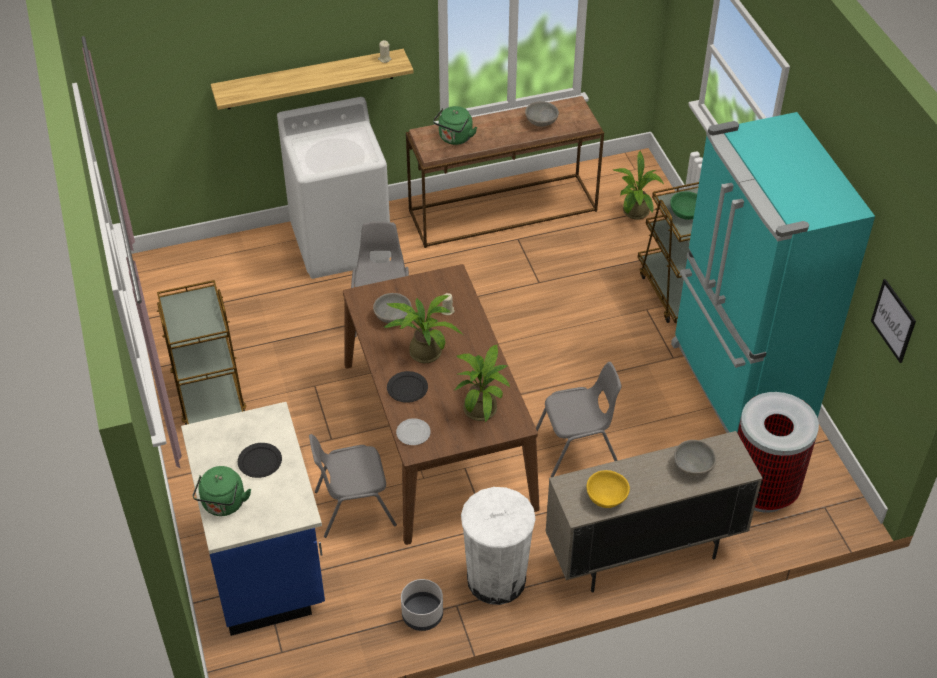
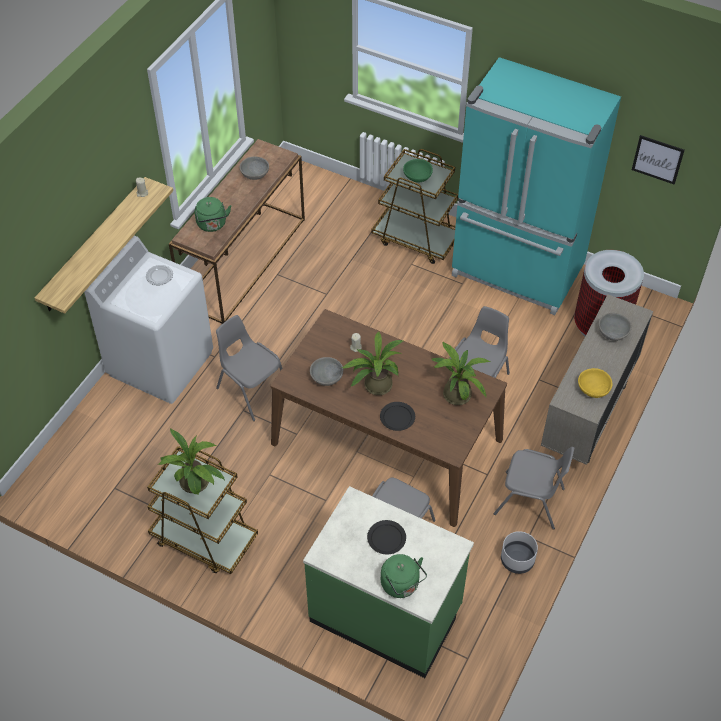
camera: 45 degrees left, 5 degrees up
blue counter [181,402,325,636] -> green counter [303,486,474,678]
plate [396,418,431,445] -> plate moved to [146,265,173,285]
white trash can [461,487,536,605] -> grey chair [494,447,574,530]
potted plant [613,151,664,220] -> potted plant moved to [158,428,225,494]

